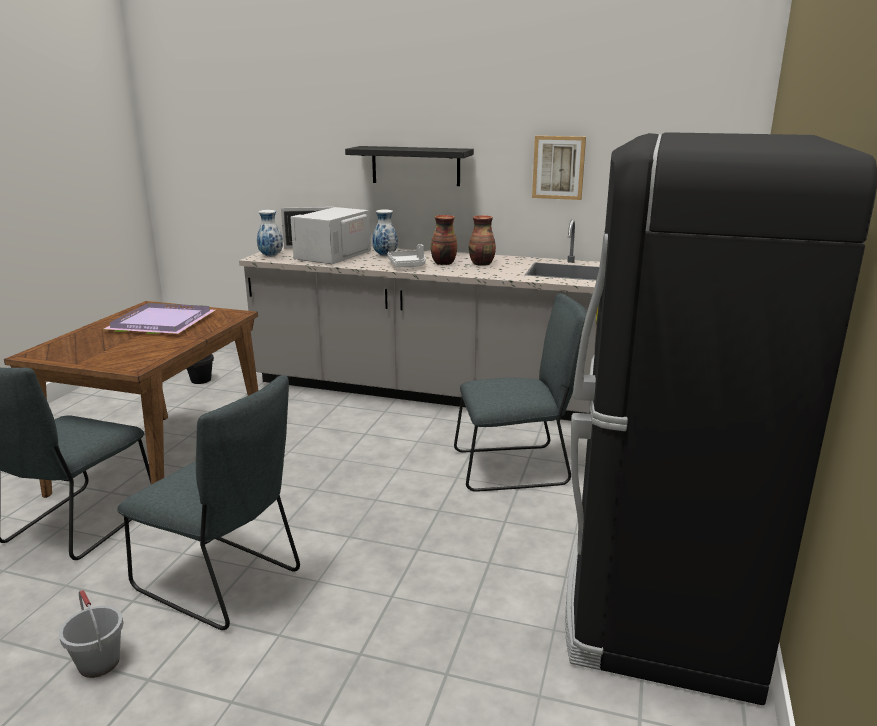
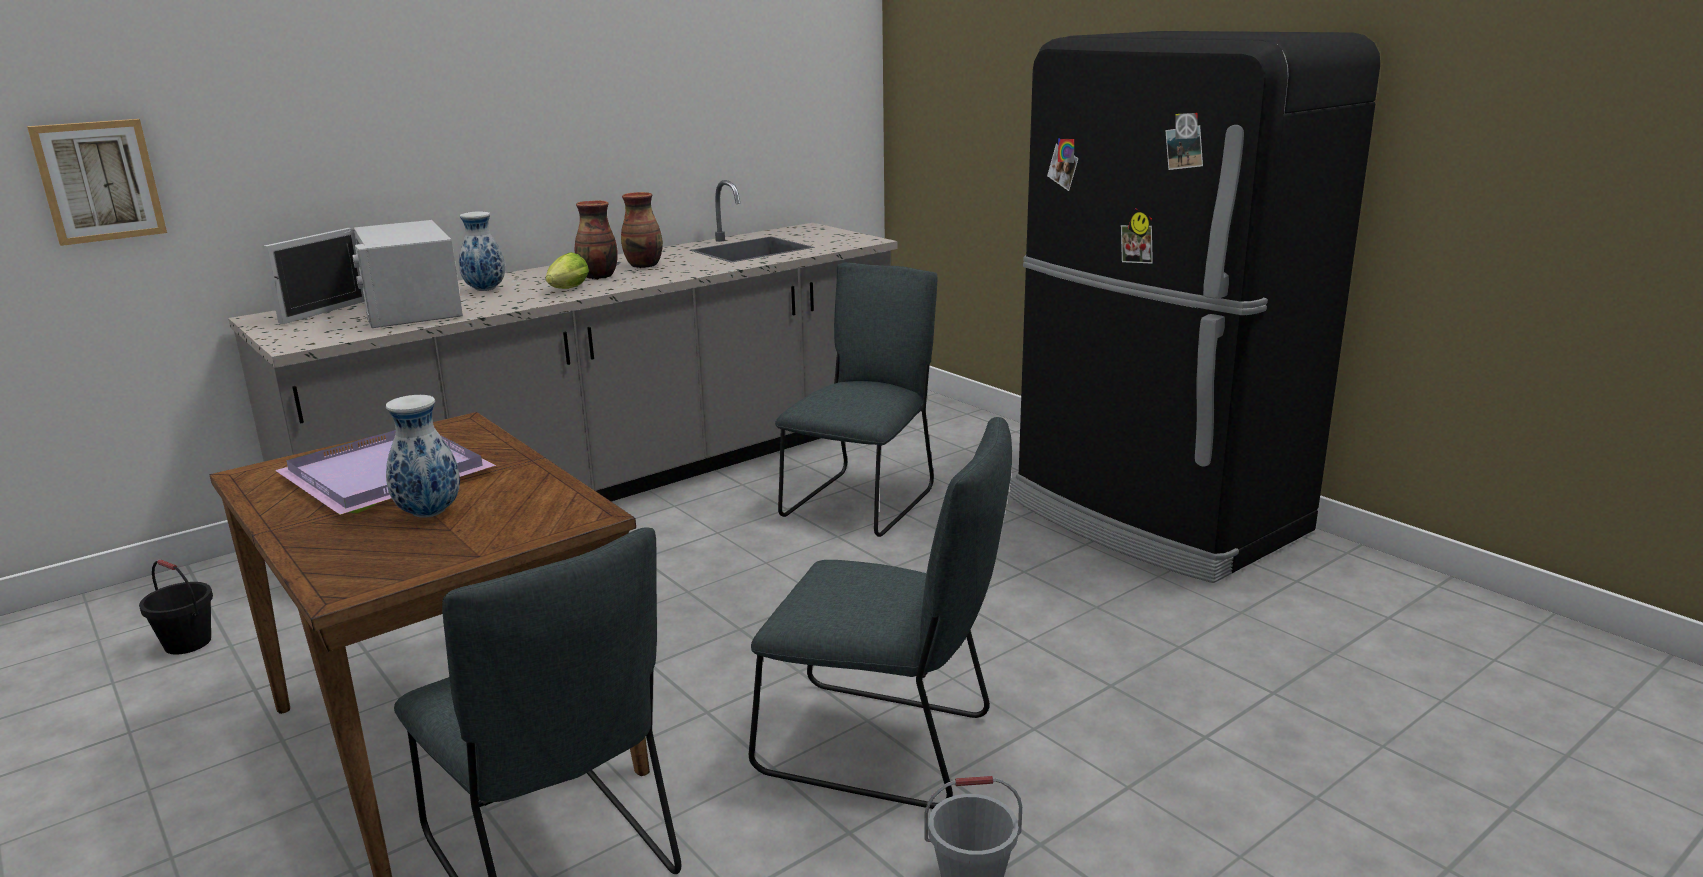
camera: 55 degrees left, 0 degrees up
grey chair [117,375,300,630] -> grey chair turned 45 degrees clockwise [749,417,1012,809]
vase [257,210,283,257] -> vase moved to [386,395,460,518]
black shelf [345,146,474,186] -> none
grey tray [387,244,425,268] -> lettuce [546,252,589,289]
picture [532,136,586,200] -> picture moved to [27,119,167,246]

